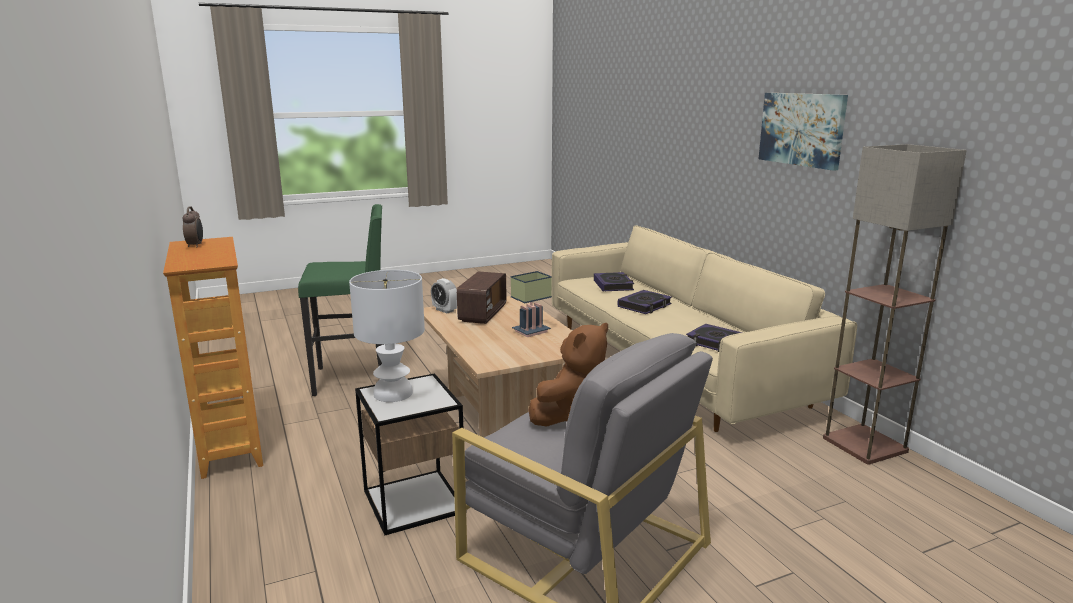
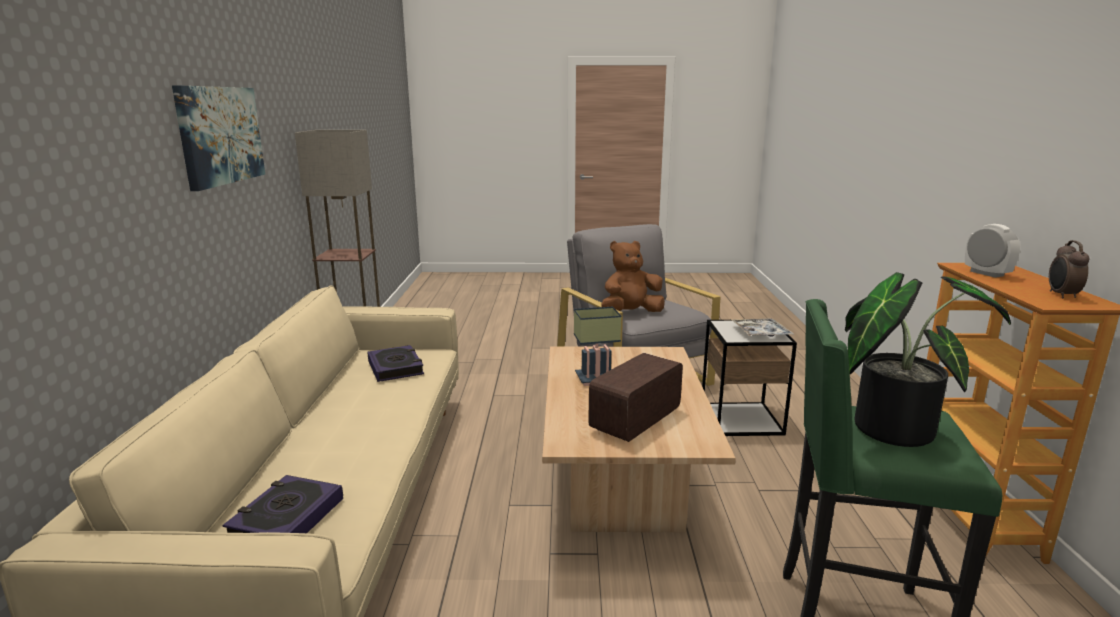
camera: 155 degrees left, 0 degrees up
white table lamp [349,270,425,402] -> tray [731,319,794,336]
alarm clock [431,278,457,313] -> alarm clock moved to [965,224,1020,278]
book [618,290,672,314] -> none
none -> potted plant [845,272,1011,447]

